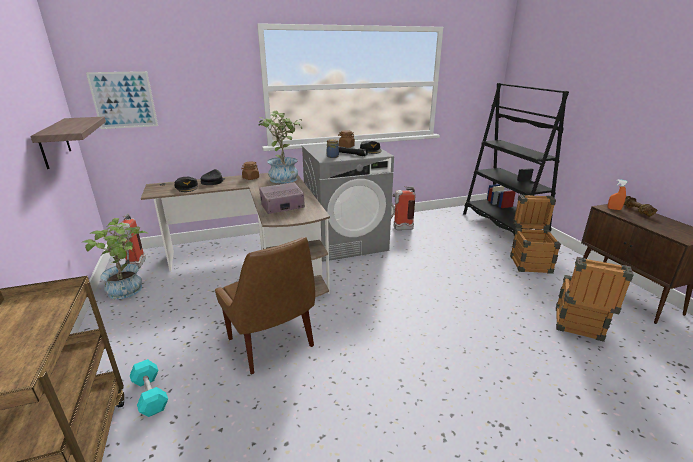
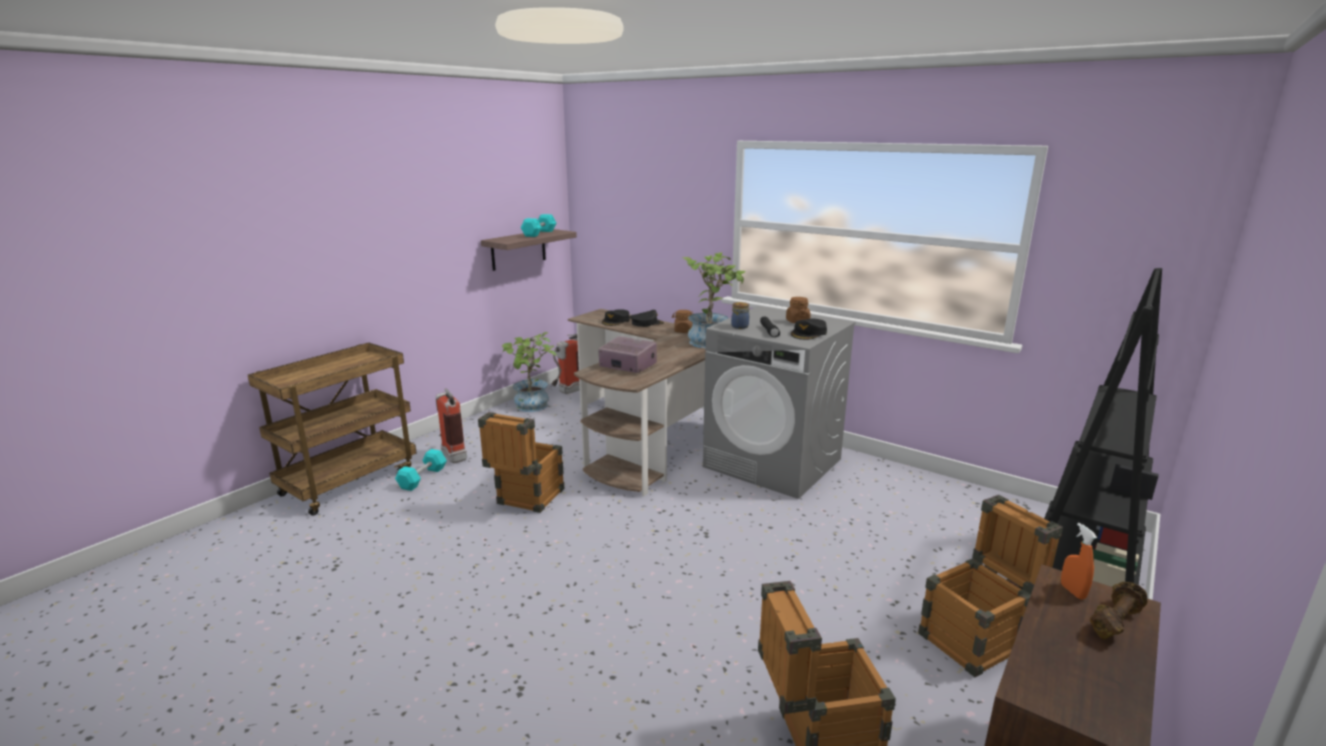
camera: 55 degrees right, 5 degrees down
picture [86,71,158,129] -> none
brown chair [215,237,315,374] -> crate [478,412,564,513]
fire extinguisher [391,186,415,230] -> fire extinguisher moved to [436,388,467,463]
none -> turquoise dumbbell [521,214,556,237]

